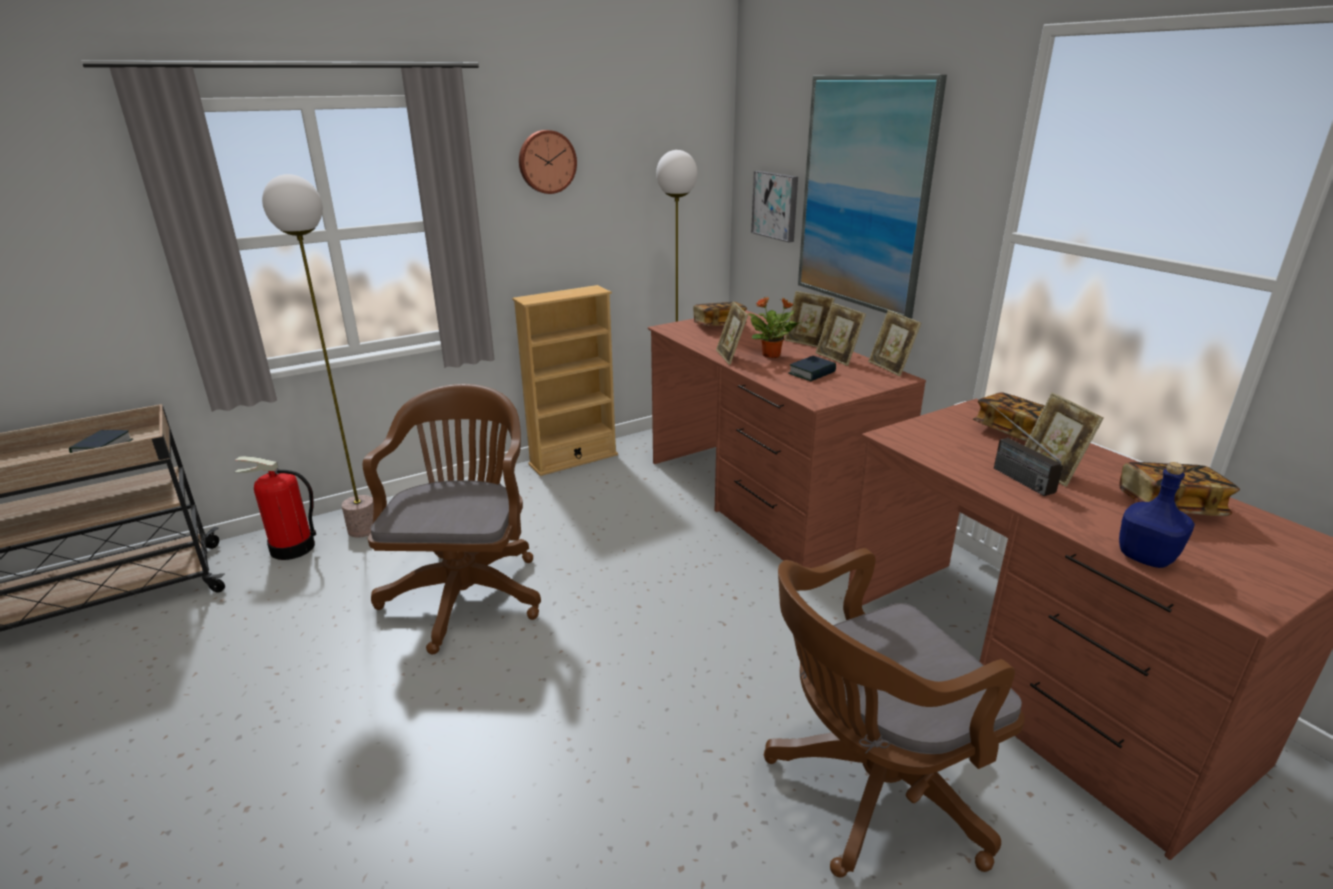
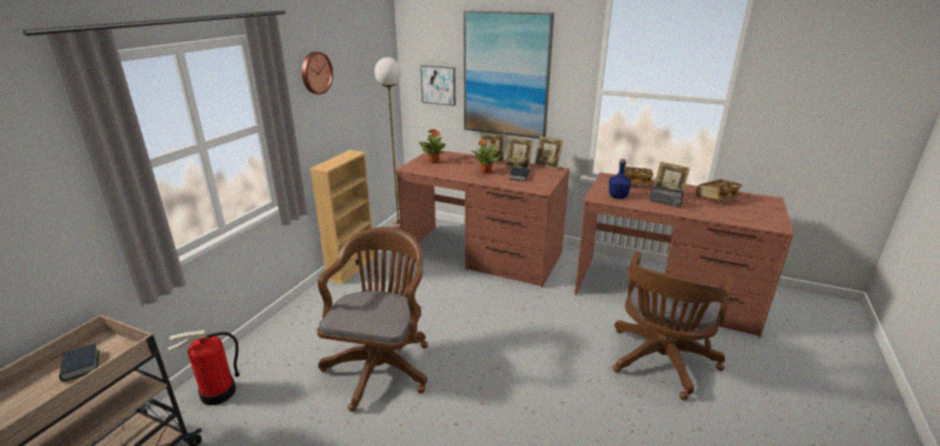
camera: 35 degrees left, 0 degrees up
floor lamp [262,174,374,537] -> none
brown office chair [363,384,541,654] -> brown office chair turned 45 degrees clockwise [317,227,428,411]
book [693,302,747,326] -> potted plant [419,129,445,163]
picture frame [716,302,748,365] -> none
blue bottle [1119,462,1195,568] -> blue bottle moved to [609,159,631,199]

